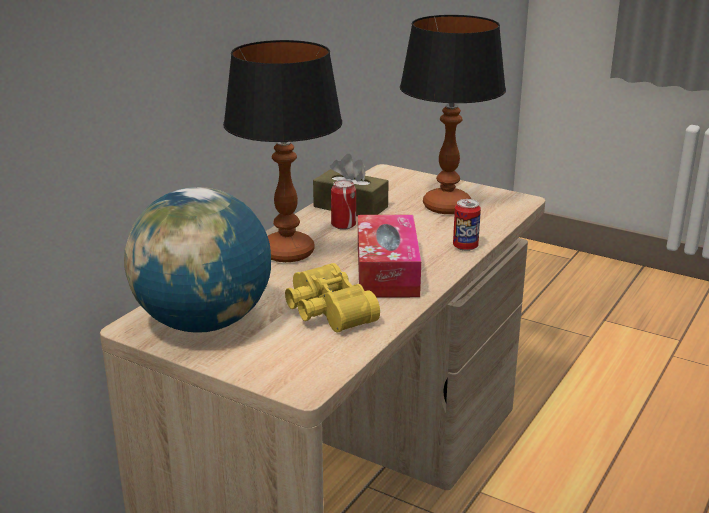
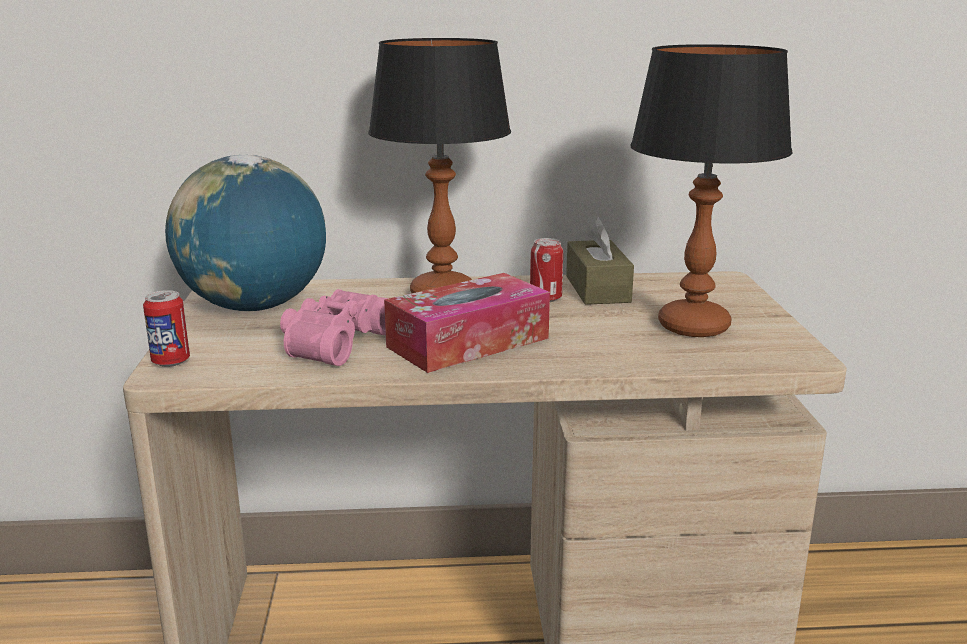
camera: 55 degrees right, 5 degrees down
yellow binoculars [285,263,380,332] -> pink binoculars [280,289,389,366]
can [453,199,481,251] -> can moved to [143,290,190,367]

